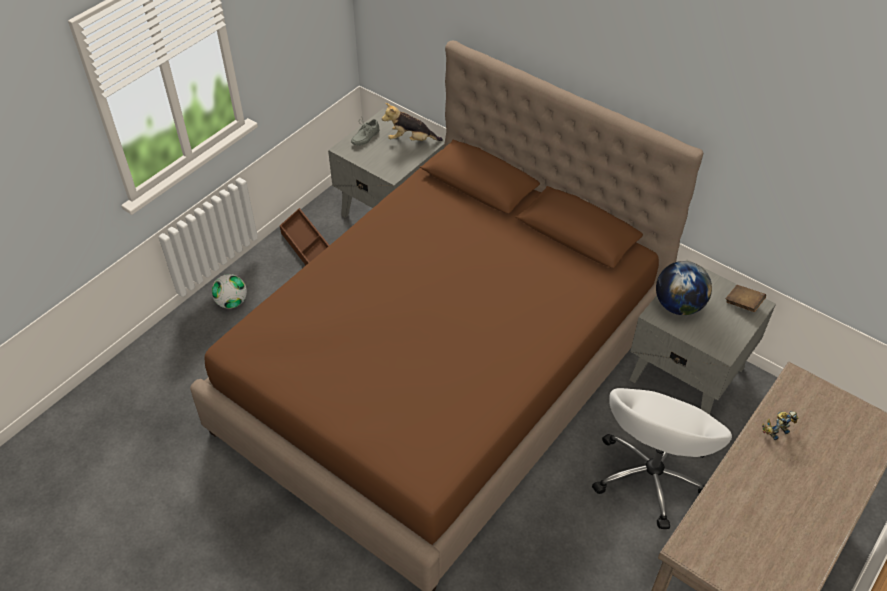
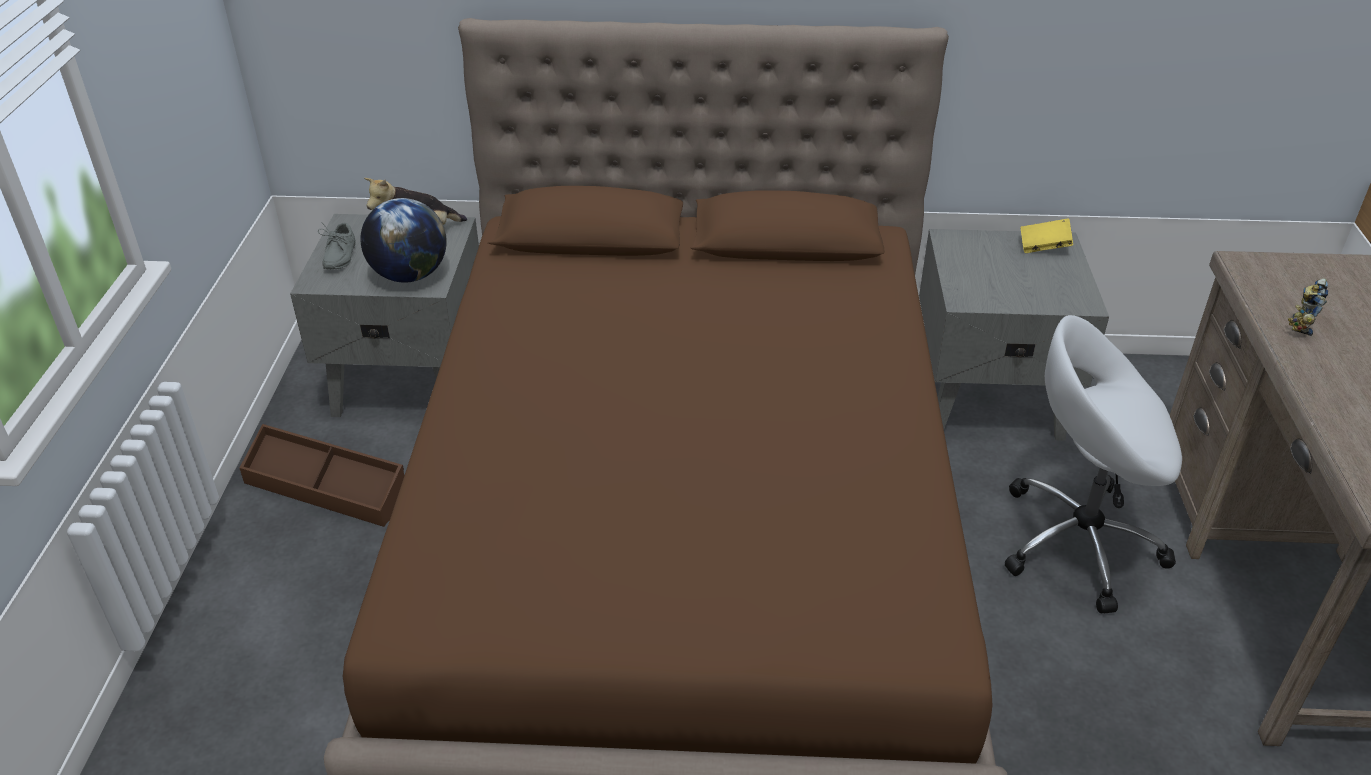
camera: 35 degrees left, 10 degrees down
football [212,274,247,309] -> none
white office chair [592,388,732,529] -> white office chair turned 105 degrees clockwise [1005,315,1182,613]
globe [656,261,712,315] -> globe moved to [360,198,447,283]
brown book [726,285,766,312] -> yellow book [1021,218,1073,253]

